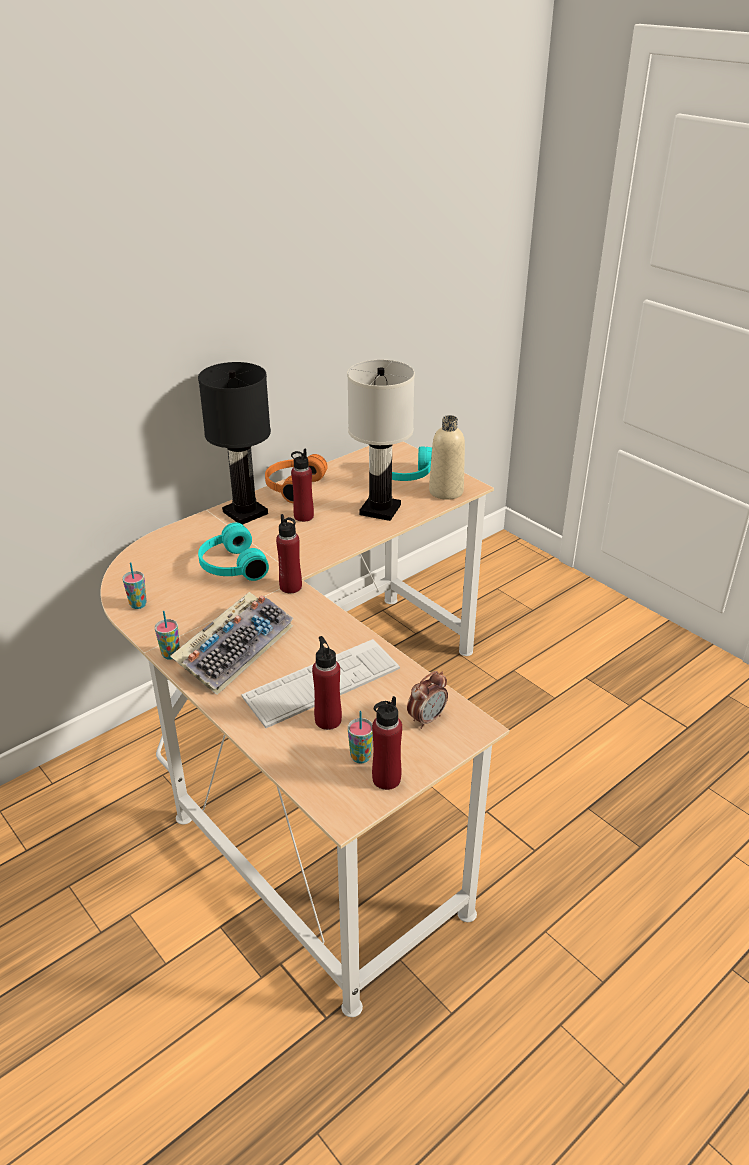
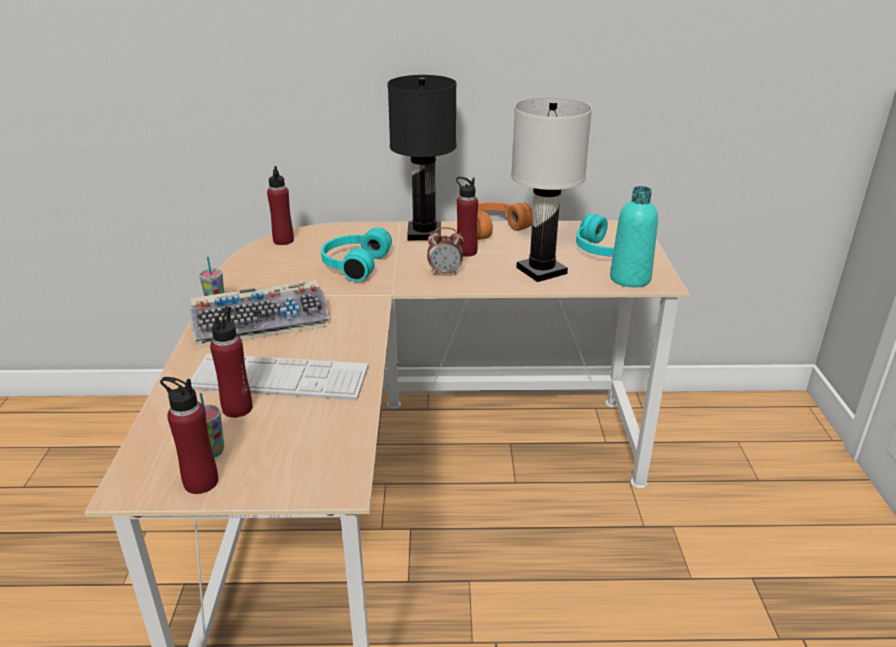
camera: 40 degrees right, 5 degrees down
cup [122,562,147,609] -> none
red bottle [276,514,302,593] -> red bottle moved to [267,166,294,245]
alarm clock [407,671,448,729] -> alarm clock moved to [427,227,464,275]
beige bottle [429,415,465,500] -> turquoise bottle [610,186,658,287]

